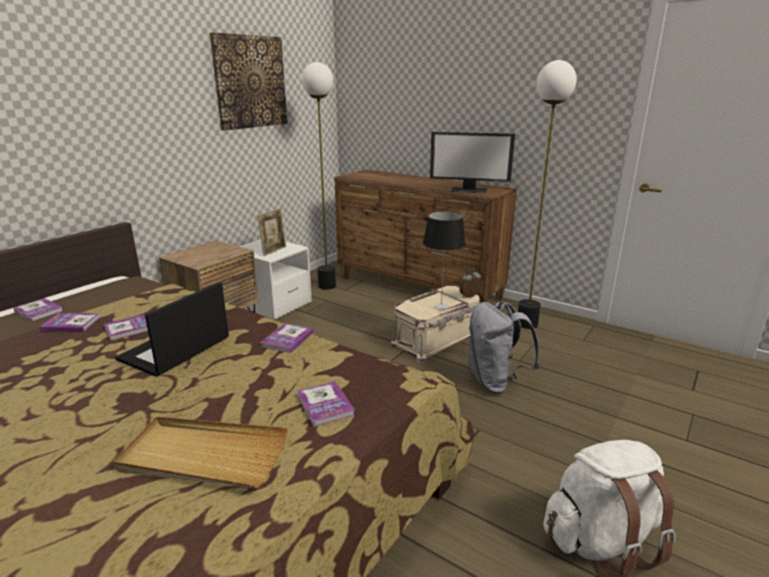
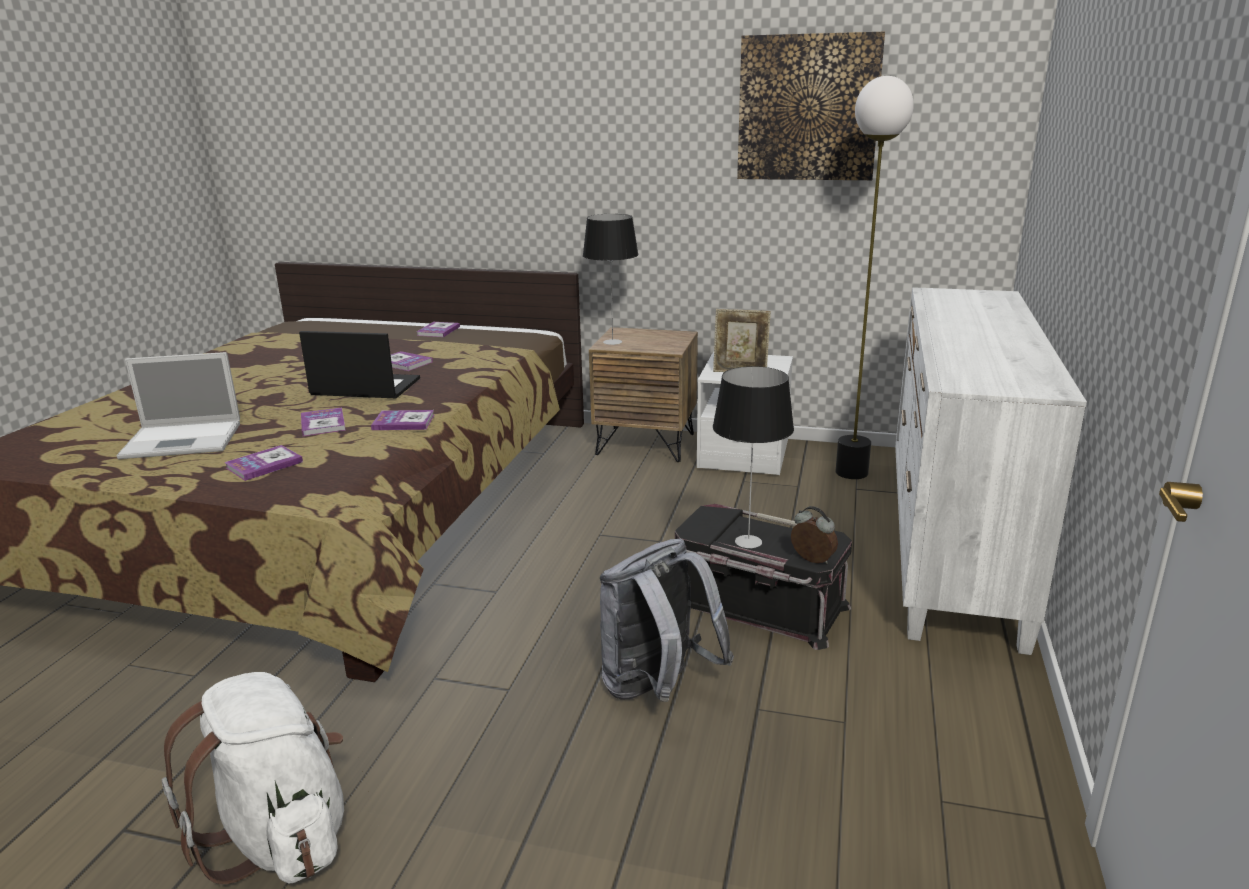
camera: 70 degrees right, 0 degrees up
book [39,313,101,332] -> book moved to [301,407,346,436]
beige tray [113,417,287,488] -> laptop [117,352,240,459]
brown dresser [334,170,517,303] -> white dresser [895,287,1087,655]
beige storage box [390,286,480,362] -> black storage box [675,504,852,650]
monitor [430,132,515,193] -> none
floor lamp [518,60,577,329] -> none
none -> table lamp [583,214,639,345]

